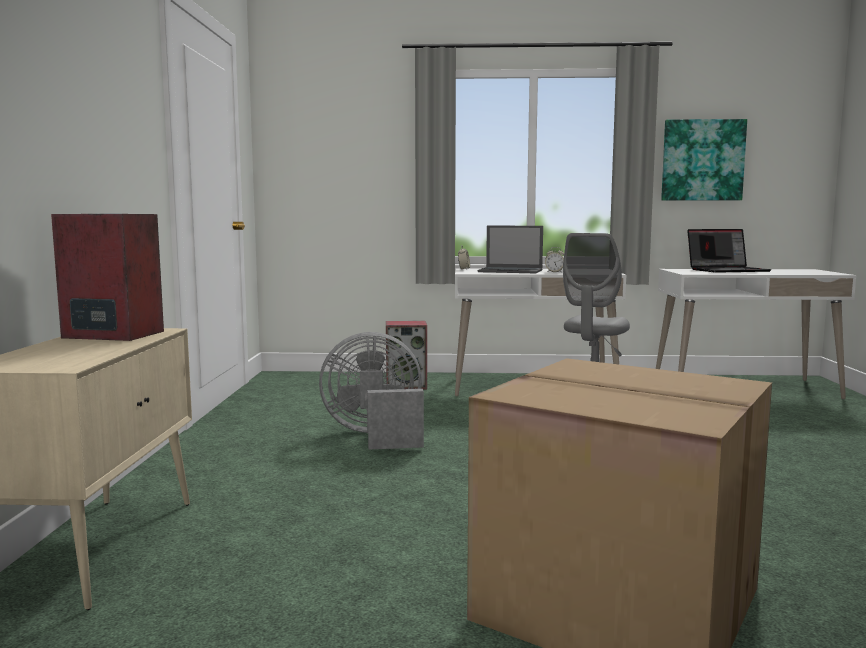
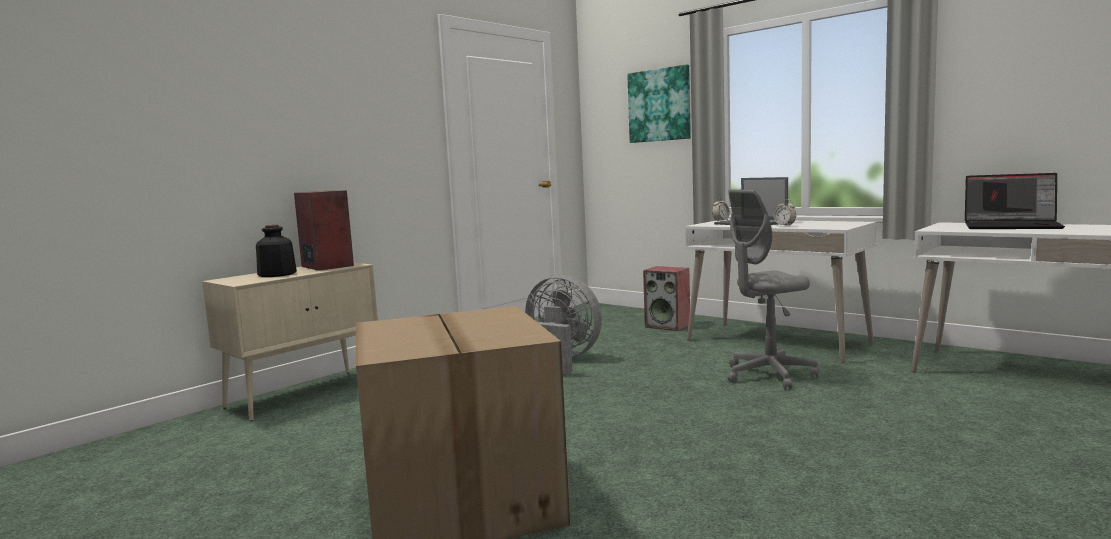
camera: 40 degrees right, 0 degrees up
picture [661,119,747,200] -> picture moved to [627,64,691,143]
none -> bottle [256,225,297,277]

